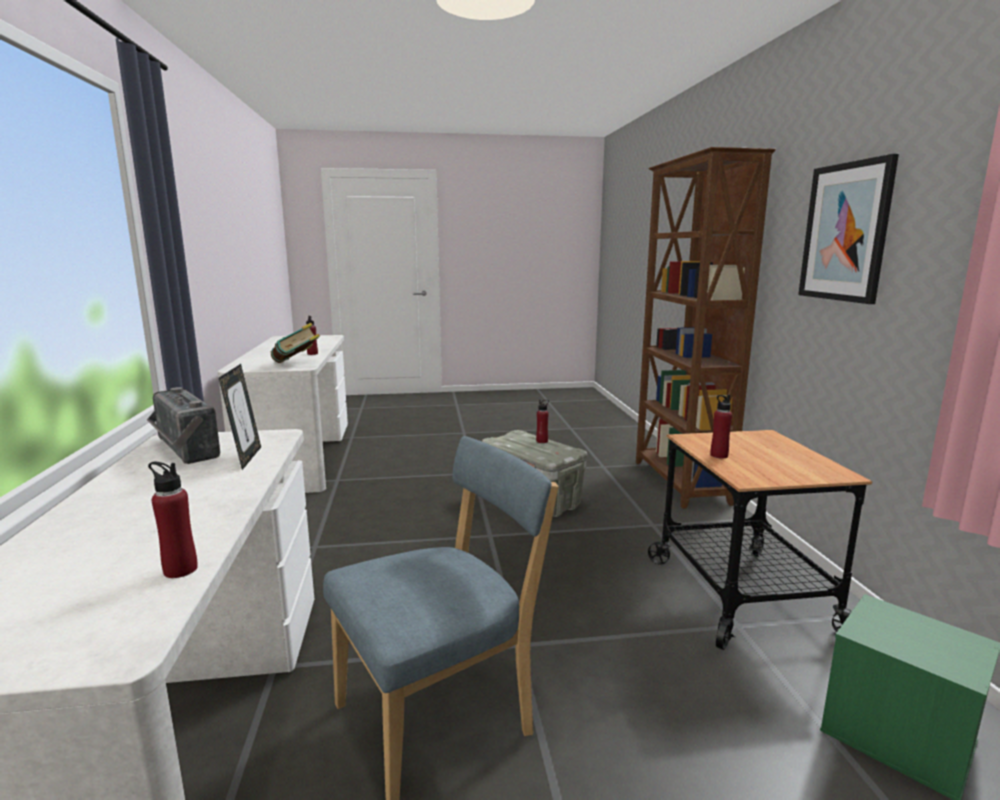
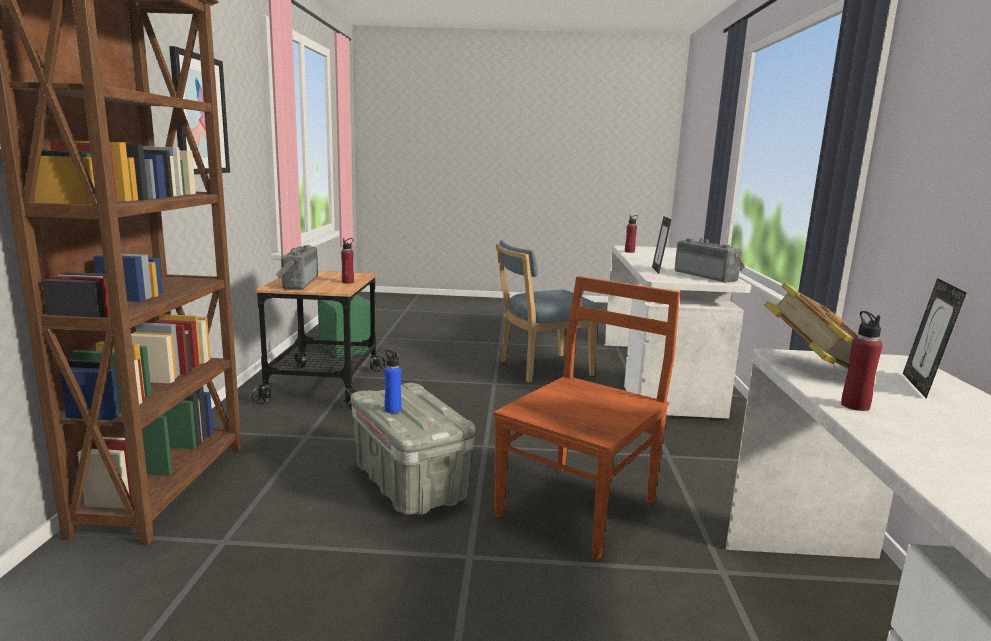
camera: 170 degrees left, 0 degrees up
red bottle [536,400,549,443] -> blue bottle [384,350,402,413]
none -> radio [276,245,318,289]
none -> brown chair [493,276,680,560]
none -> picture frame [903,278,966,399]

